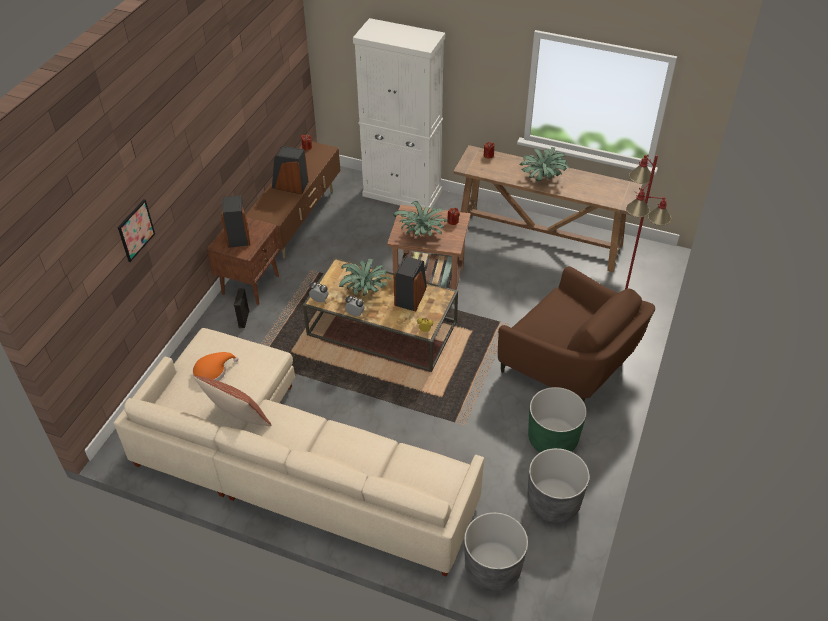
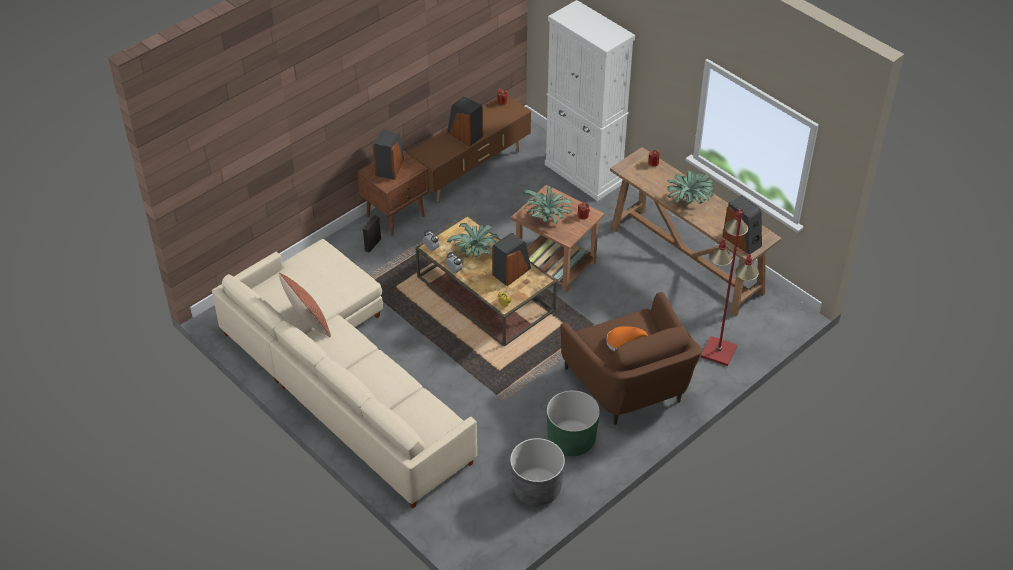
camera: 25 degrees right, 0 degrees up
picture [118,199,155,262] -> none
orange hat [192,352,238,381] -> orange hat moved to [606,326,648,351]
grey planter [464,512,528,591] -> none
none -> speaker [722,195,762,254]

